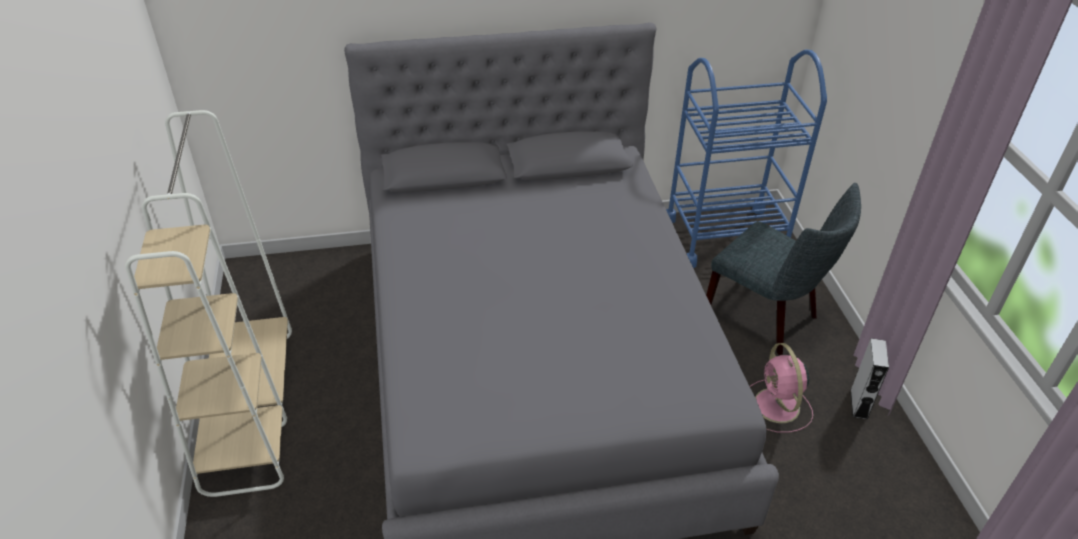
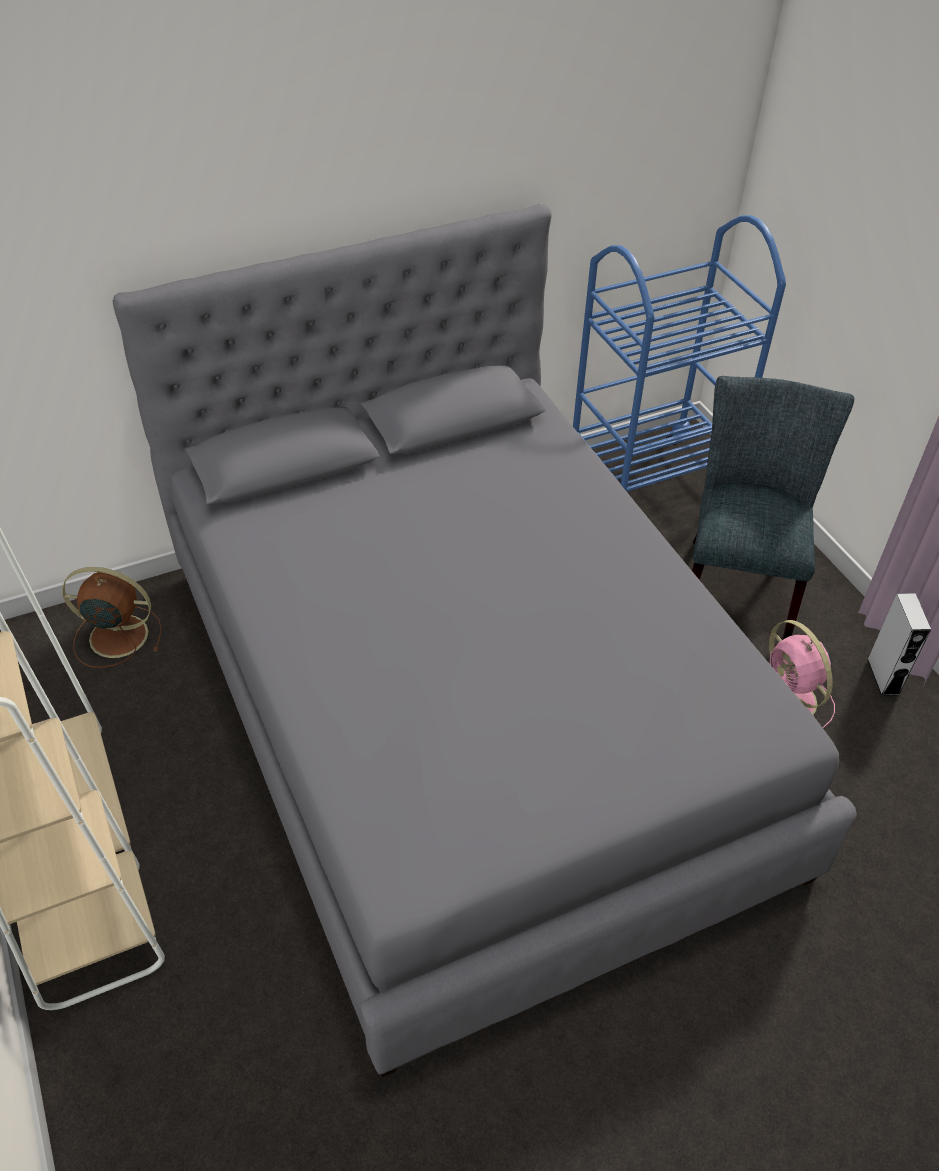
camera: 15 degrees left, 5 degrees up
grey chair [706,183,861,355] -> grey chair turned 105 degrees counterclockwise [692,376,854,639]
none -> brown fan [62,567,162,668]

